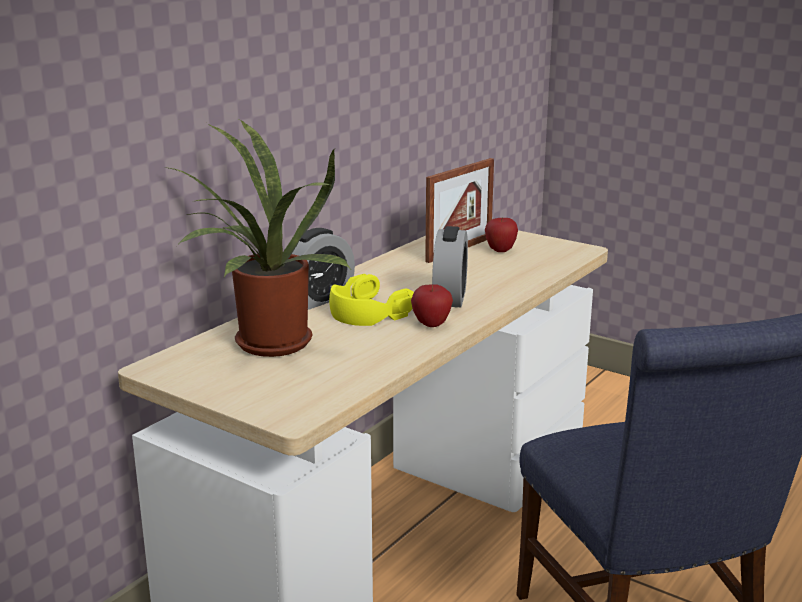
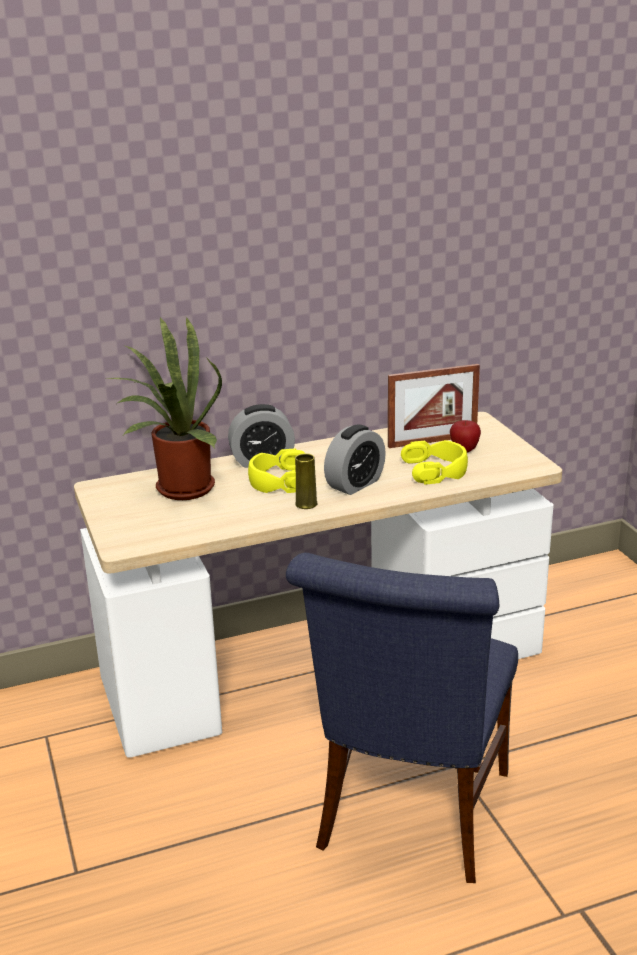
camera: 35 degrees right, 5 degrees up
apple [411,285,453,327] -> yellow vase [295,453,318,509]
none -> yellow headphones [401,440,468,484]

